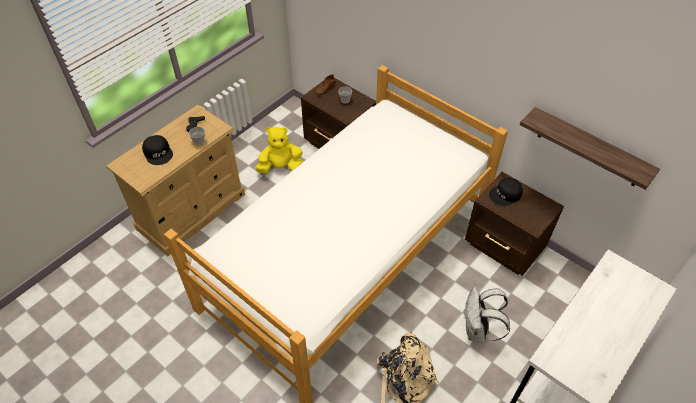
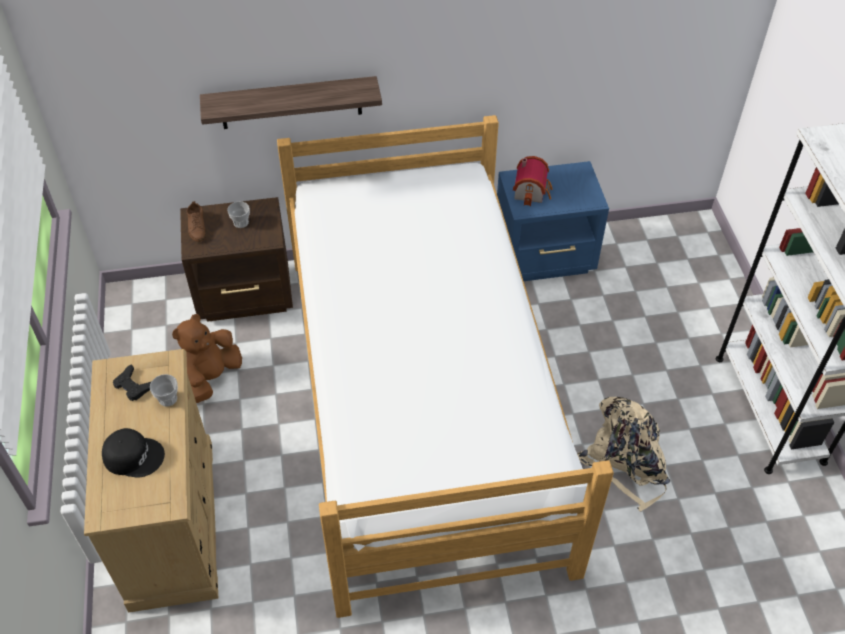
camera: 50 degrees left, 0 degrees up
yellow plush toy [255,127,303,174] -> brown plush toy [172,314,242,403]
brown nightstand [465,172,564,276] -> blue nightstand [497,161,609,281]
white backpack [465,287,510,343] -> none
black cap [489,178,523,206] -> toy house [513,156,553,206]
shelf [520,107,660,190] -> shelf moved to [200,76,382,129]

